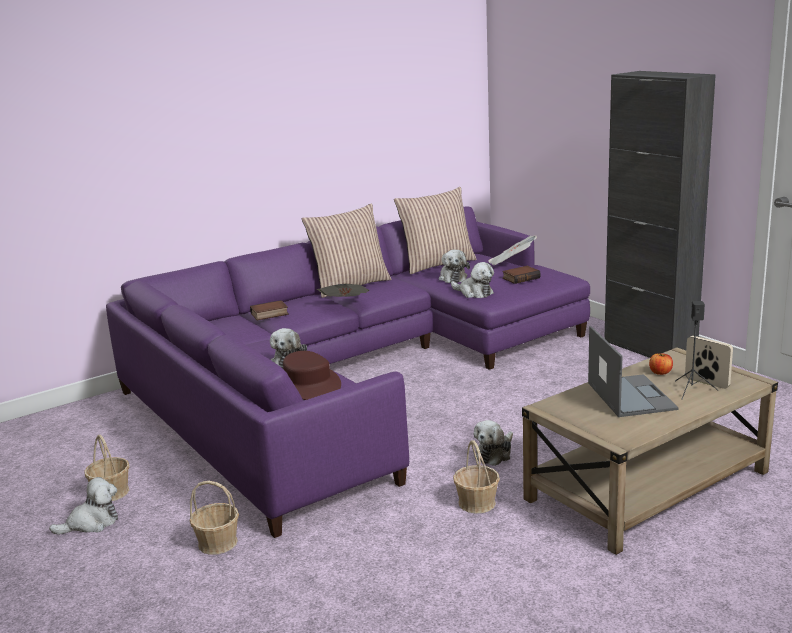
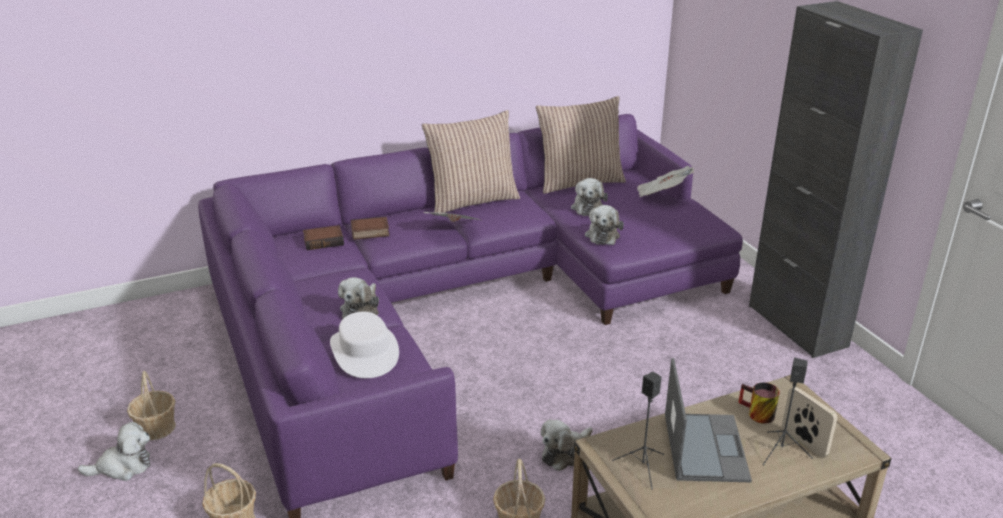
camera: 10 degrees right, 10 degrees up
brown hat [283,351,341,400] -> white hat [330,311,399,378]
plush toy [451,262,494,298] -> plush toy turned 45 degrees clockwise [585,205,624,245]
book [502,266,541,284] -> book moved to [303,225,344,250]
apple [649,353,673,375] -> mug [738,382,780,424]
none -> black speaker [612,372,664,490]

